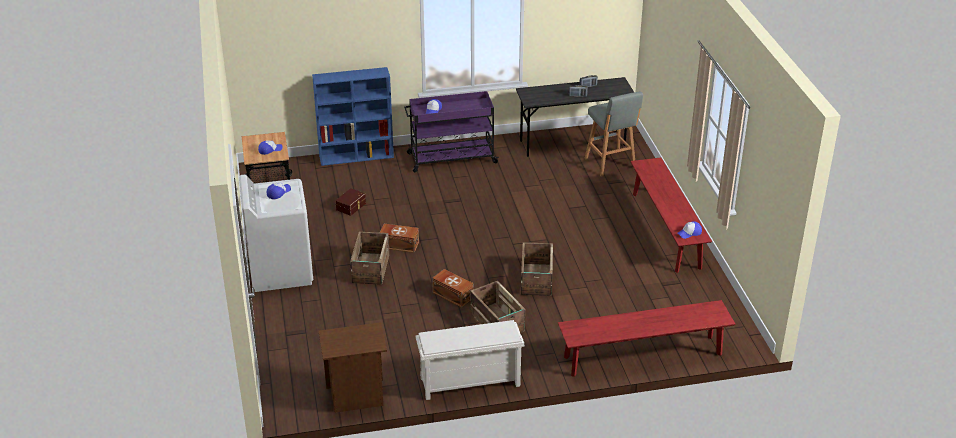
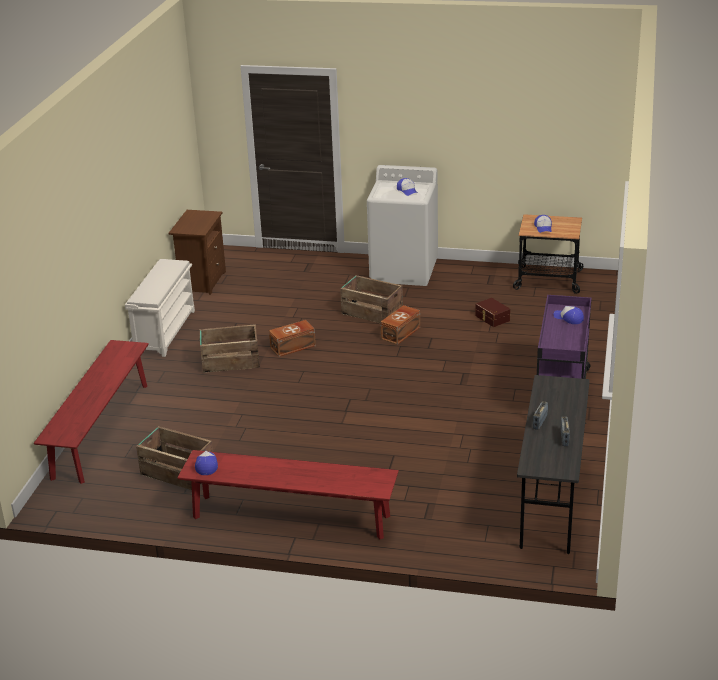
camera: 115 degrees right, 5 degrees down
blue bookcase [312,67,394,166] -> none
crate [521,242,553,296] -> crate moved to [136,426,213,490]
grey stool [584,91,643,177] -> none

